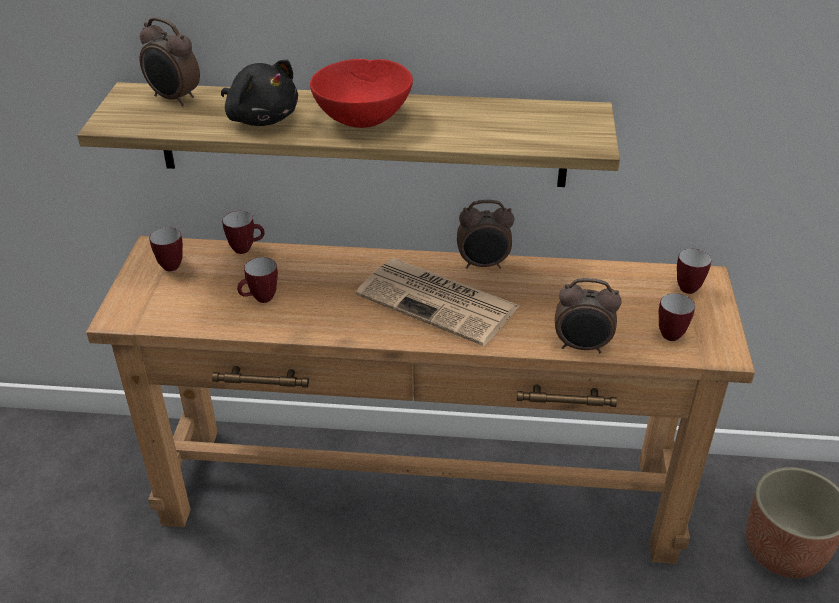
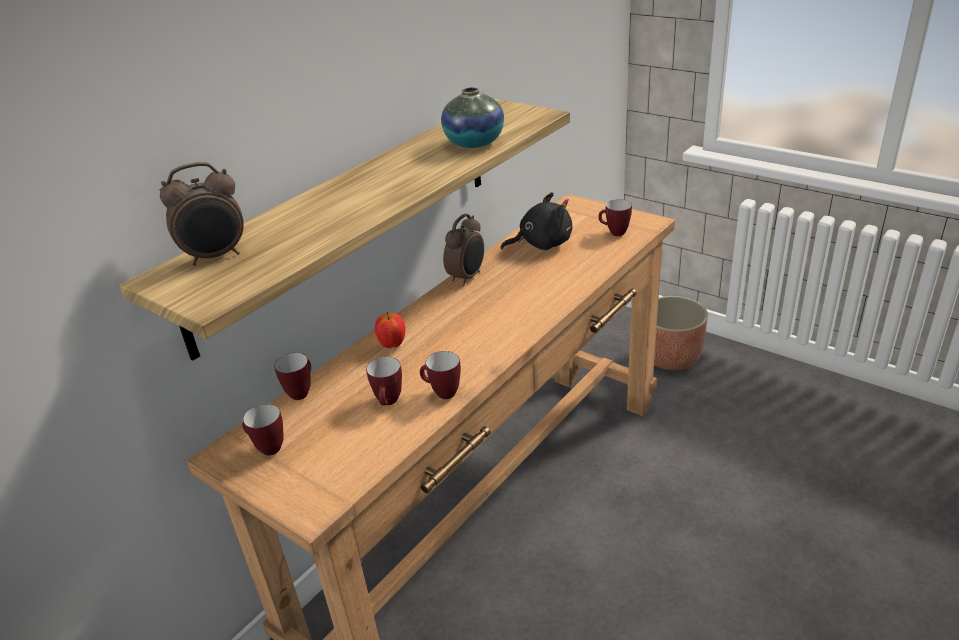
camera: 55 degrees left, 5 degrees down
black plush toy [221,60,298,126] -> black plush toy moved to [501,192,572,250]
red bowl [310,59,413,128] -> none
newspaper [356,258,520,346] -> none
alarm clock [555,278,622,353] -> none
mug [677,249,711,294] -> mug moved to [420,351,461,399]
none -> apple [375,312,405,348]
none -> vase [441,87,504,148]

